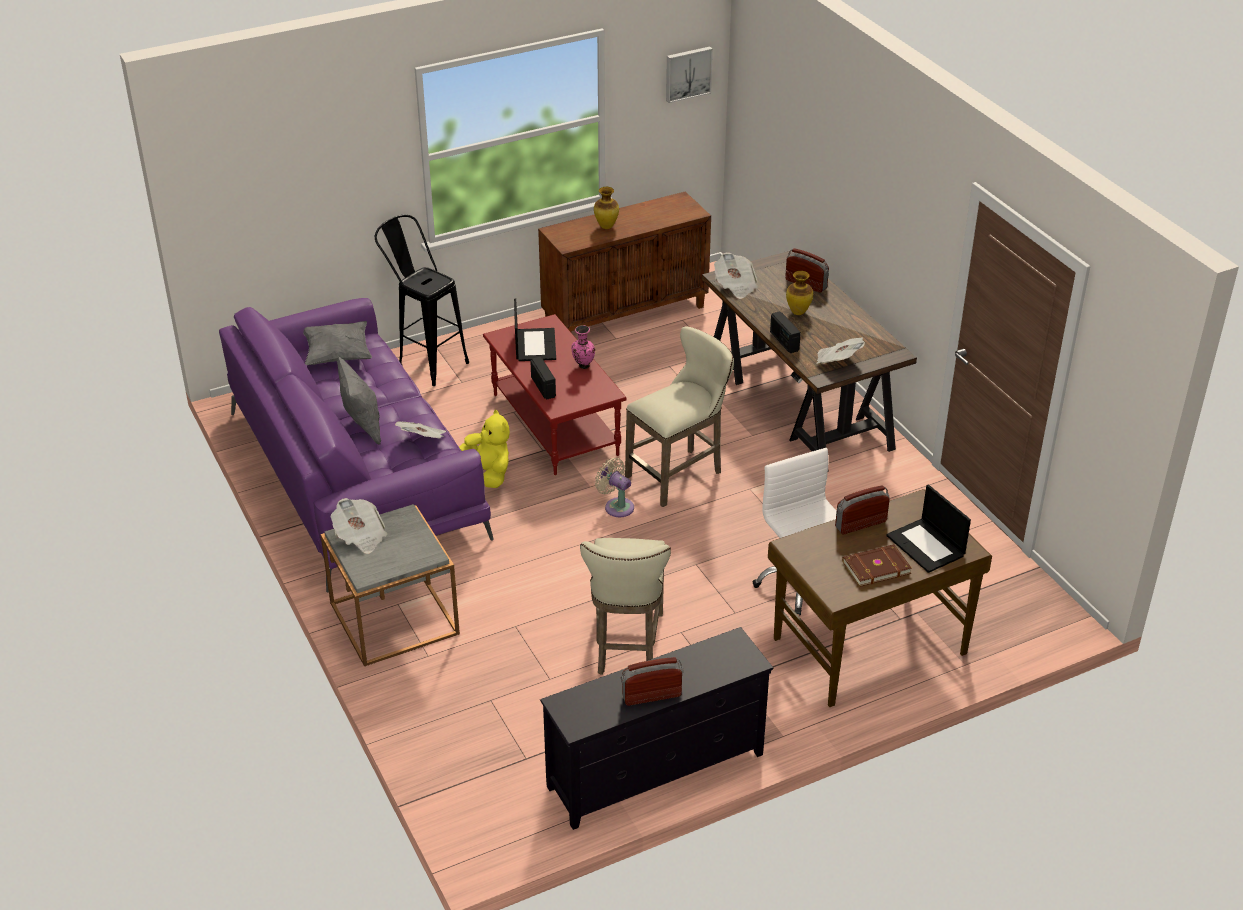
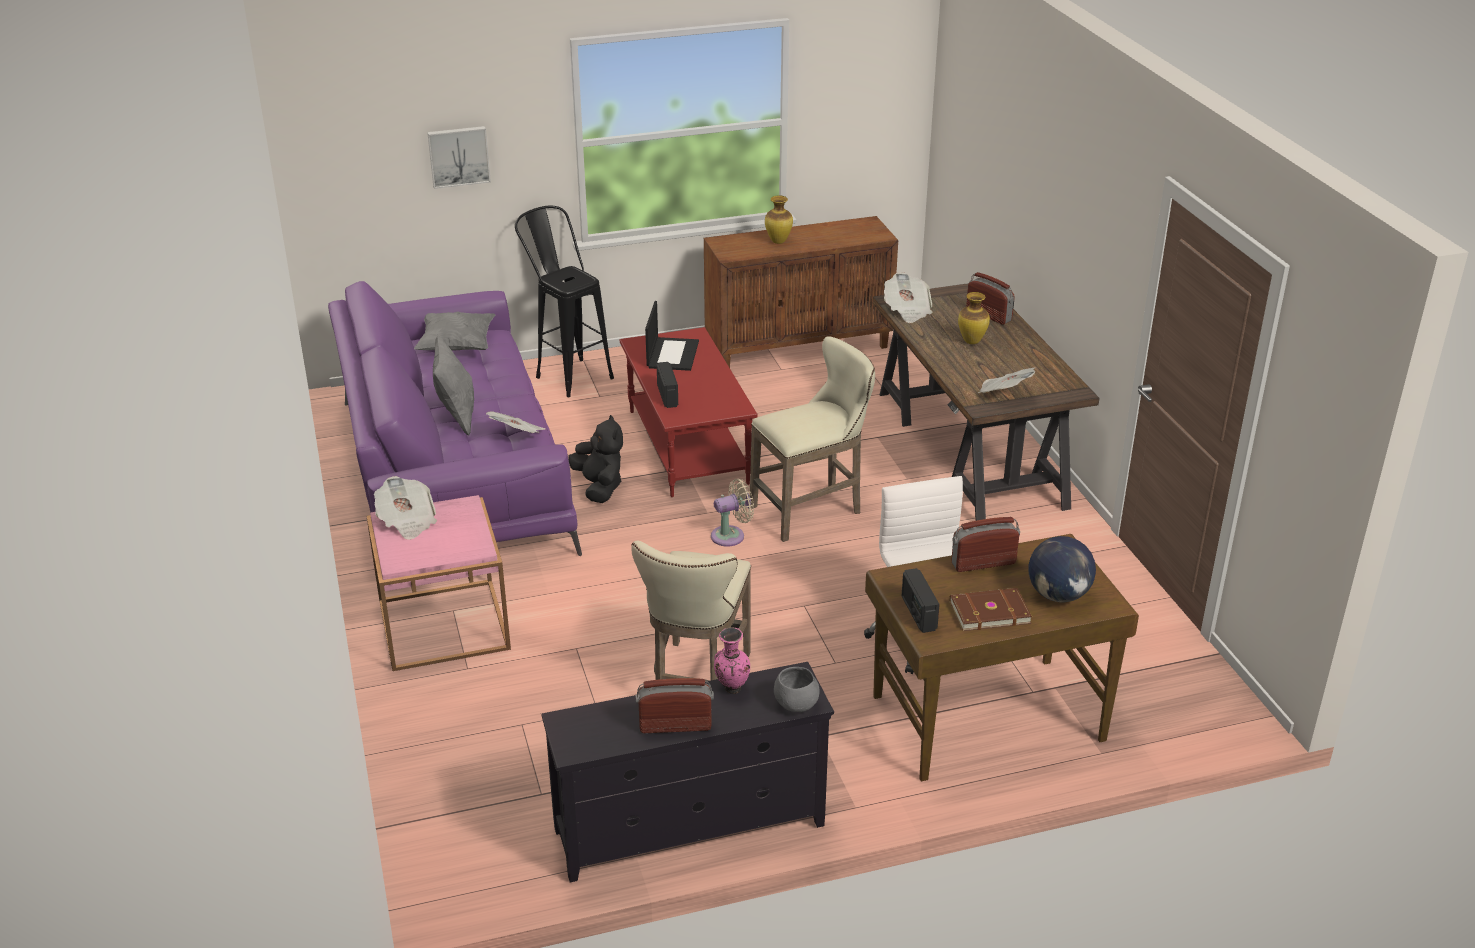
camera: 10 degrees right, 5 degrees down
grey side table [320,504,460,666] -> pink side table [367,495,511,671]
yellow plush toy [459,410,510,488] -> black plush toy [568,415,623,503]
pink vase [571,325,595,369] -> pink vase moved to [714,627,750,694]
beige fan [595,458,634,517] -> beige fan turned 105 degrees clockwise [711,479,754,547]
picture [666,46,713,103] -> picture moved to [427,126,491,189]
radio [770,311,801,353] -> radio moved to [902,568,940,633]
laptop [886,484,971,573] -> globe [1028,536,1096,602]
none -> grey bowl [774,667,820,712]

